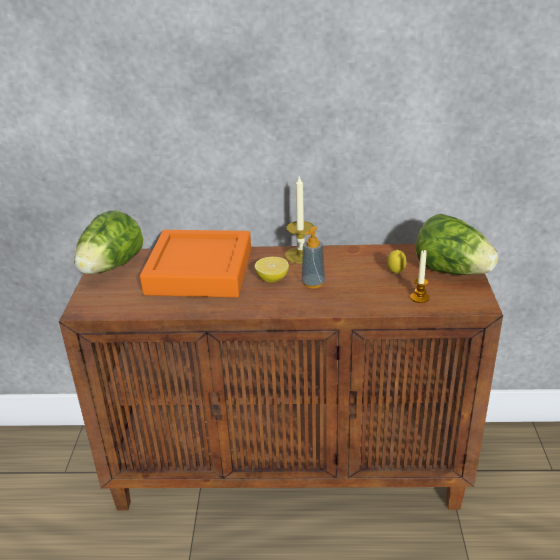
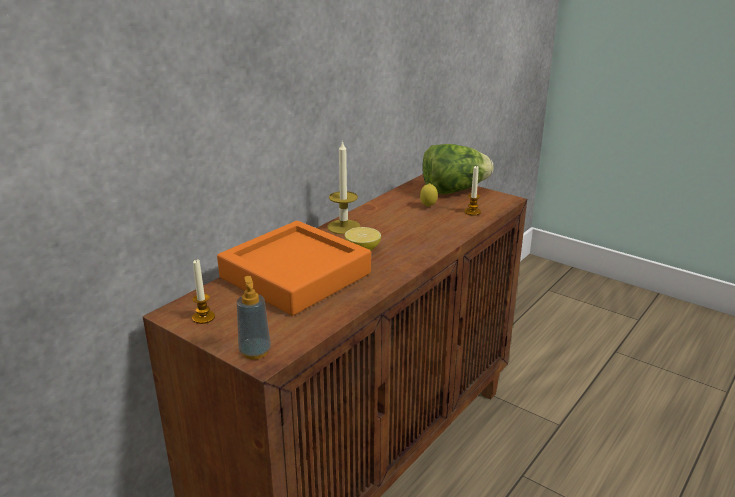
camera: 55 degrees left, 5 degrees down
lettuce [74,210,143,274] -> candle [192,259,215,324]
soap dispenser [302,227,325,288] -> soap dispenser moved to [237,276,271,360]

